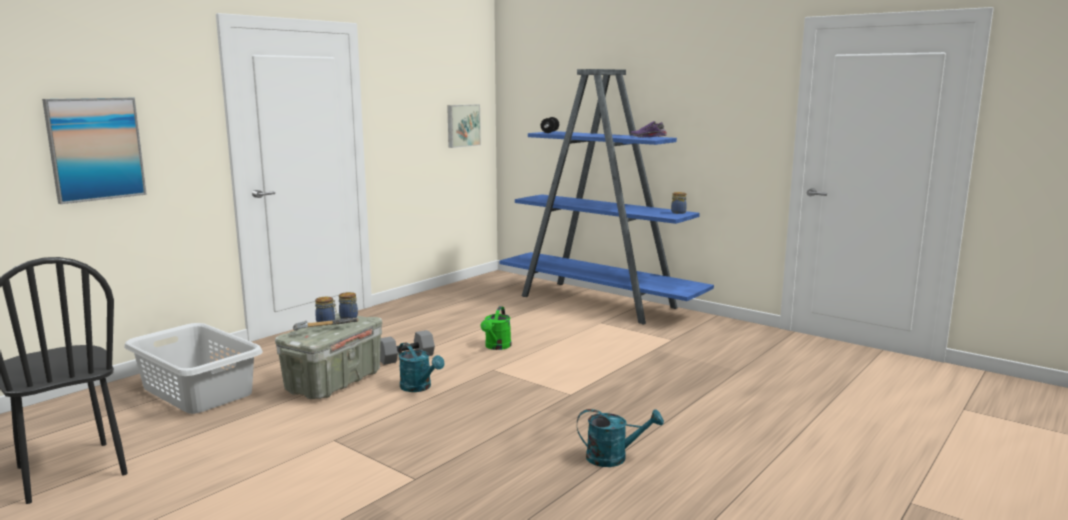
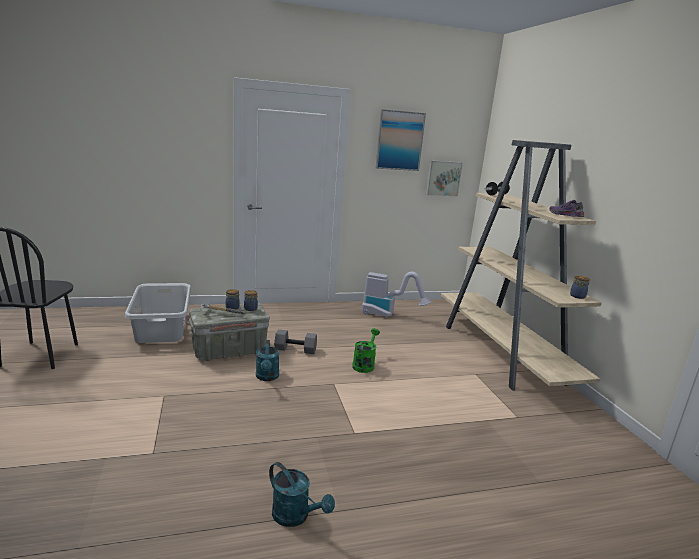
camera: 35 degrees right, 5 degrees up
picture [42,98,147,204] -> picture moved to [376,109,426,171]
green watering can [481,306,511,350] -> green watering can turned 150 degrees clockwise [352,328,380,373]
blue bookcase [500,69,714,325] -> beige bookcase [441,140,602,391]
none -> vacuum cleaner [361,272,432,318]

